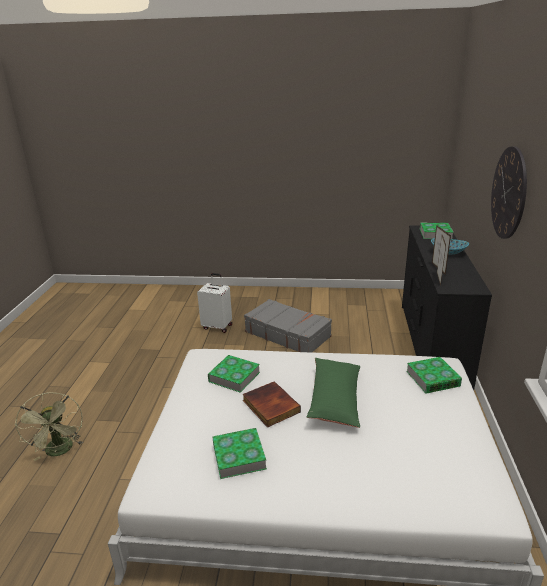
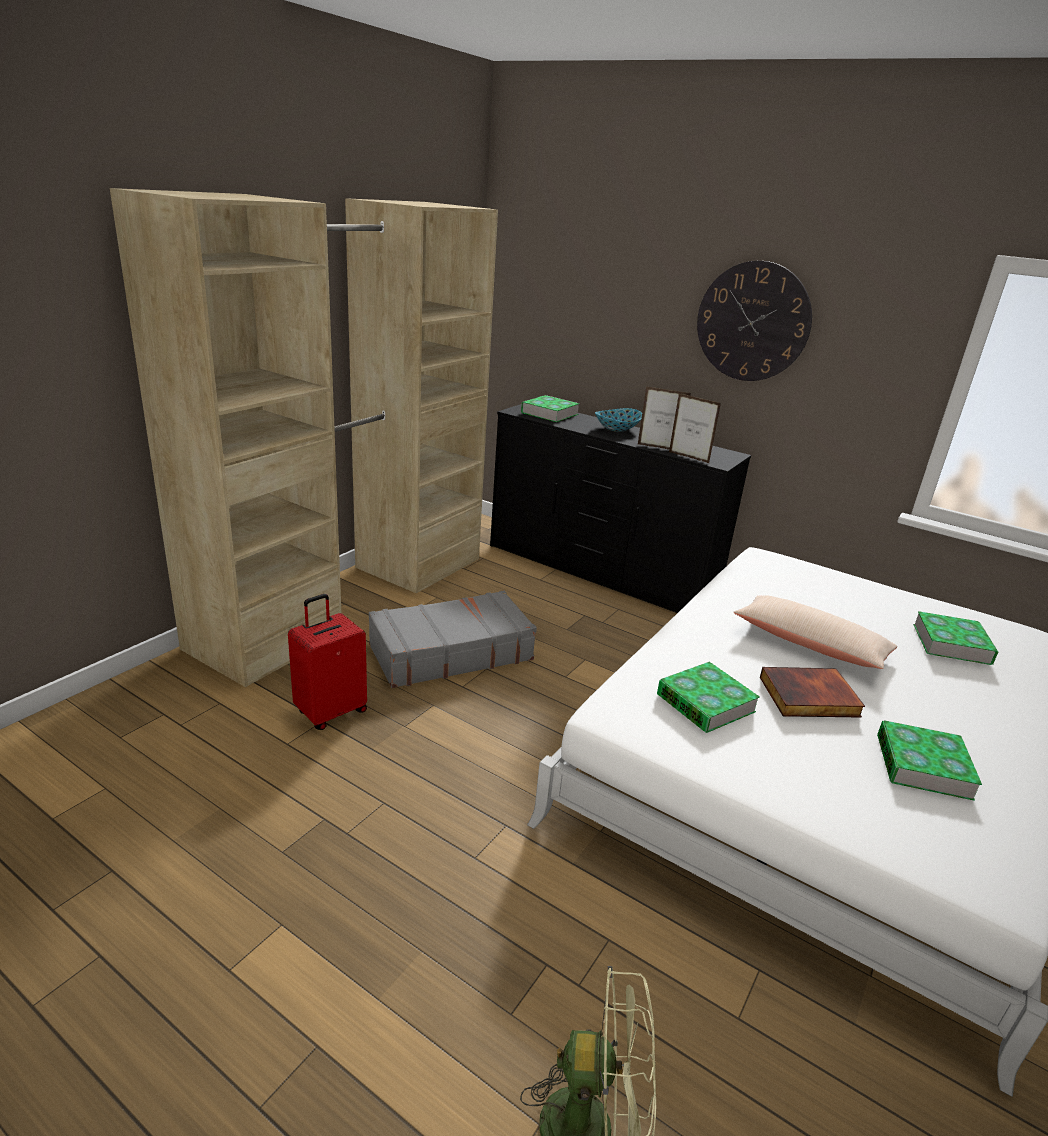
camera: 65 degrees left, 0 degrees up
white suitcase [197,273,232,333] -> red suitcase [288,594,367,730]
green pillow [307,358,360,428] -> beige pillow [734,595,898,669]
book [406,357,462,394] -> book moved to [913,611,998,665]
none -> beige wardrobe [110,188,498,687]

